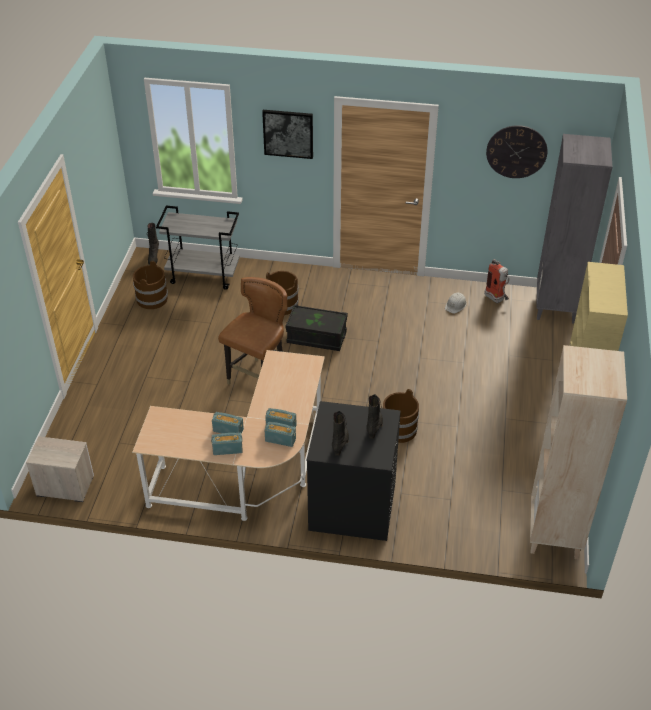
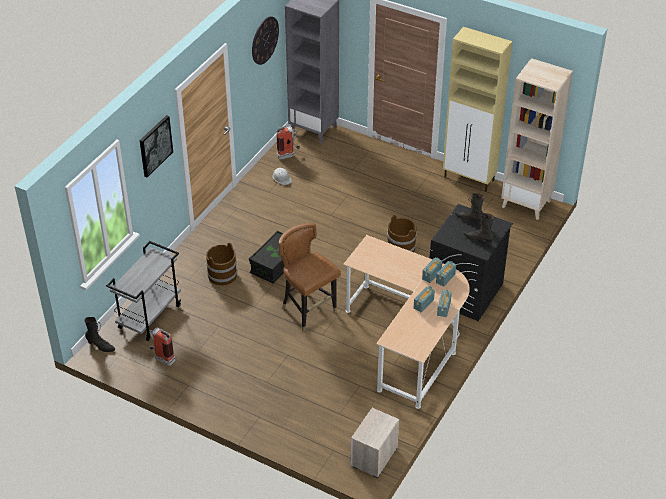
camera: 70 degrees left, 0 degrees up
brown bucket [133,261,168,309] -> fire extinguisher [149,328,175,366]

